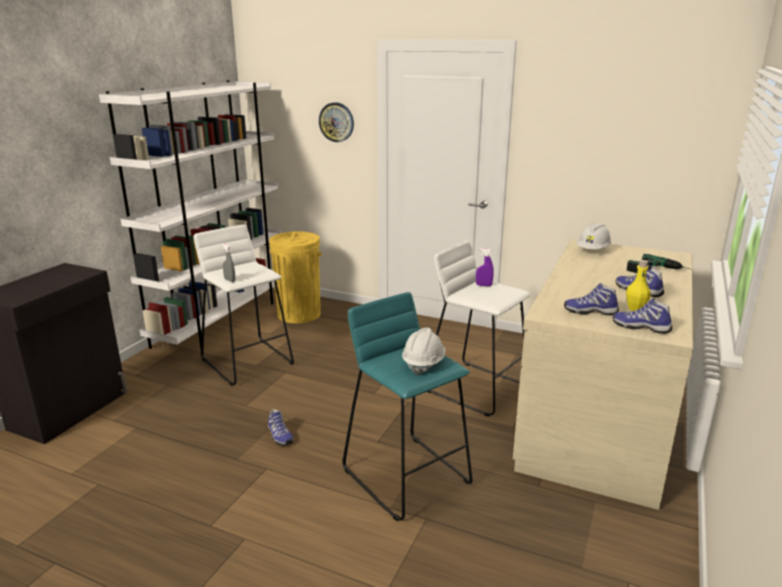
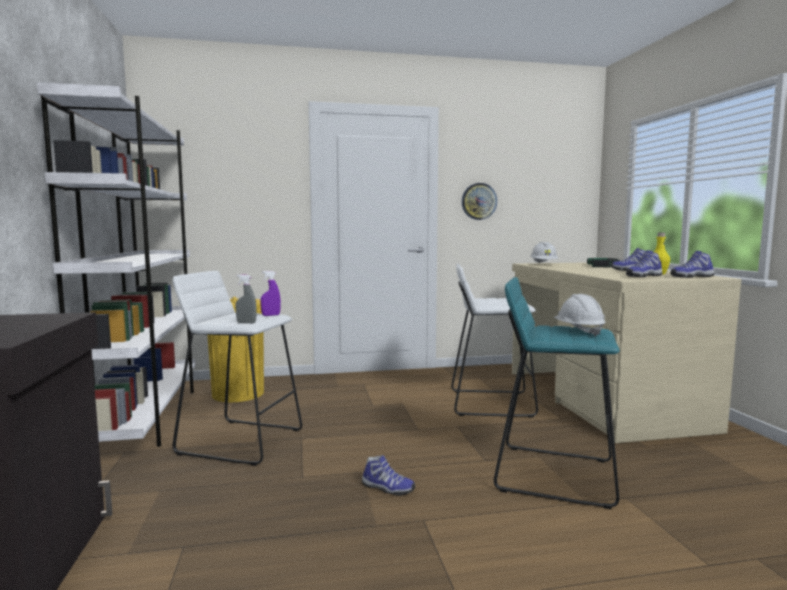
camera: 35 degrees left, 15 degrees down
wall clock [319,102,354,142] -> wall clock moved to [462,183,497,220]
purple spray bottle [476,248,494,286] -> purple spray bottle moved to [260,271,281,316]

